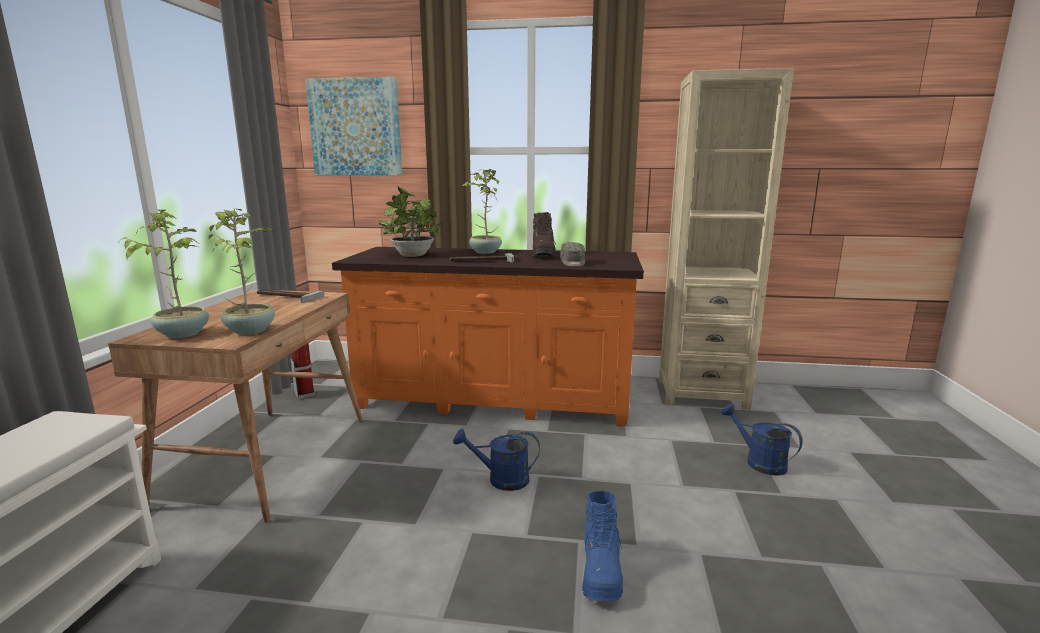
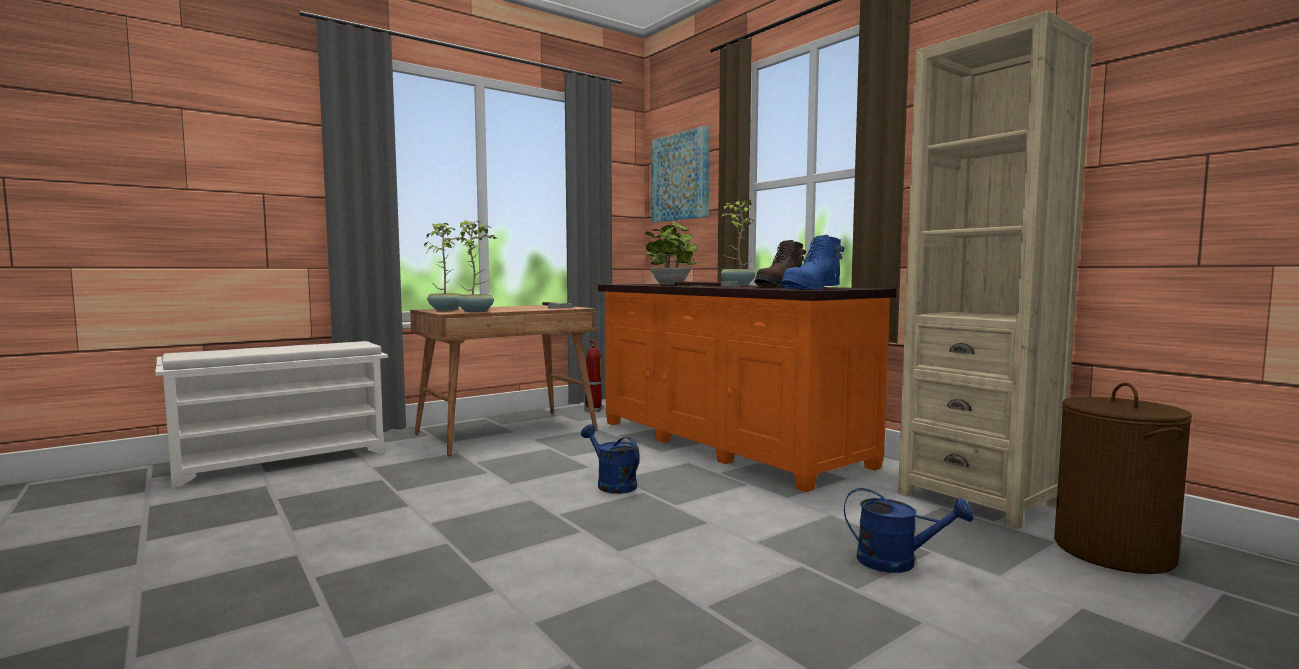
camera: 45 degrees right, 10 degrees down
grey cap [560,242,585,266] -> none
blue boot [582,491,623,601] -> blue boot moved to [781,235,844,289]
blue watering can [721,403,803,476] -> blue watering can turned 105 degrees clockwise [844,488,974,573]
none -> brown laundry basket [1054,383,1192,574]

